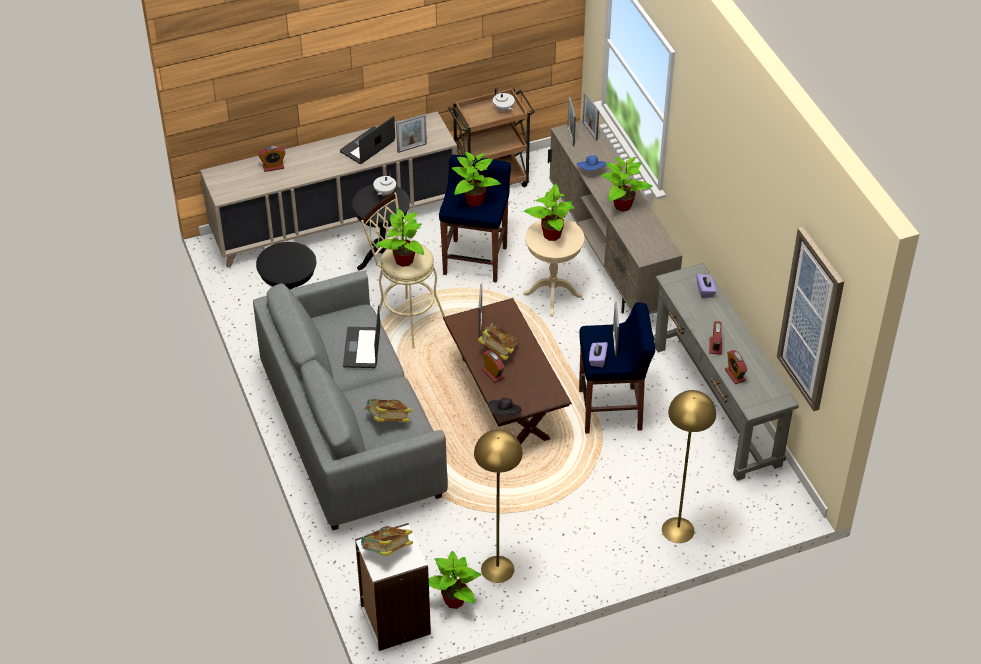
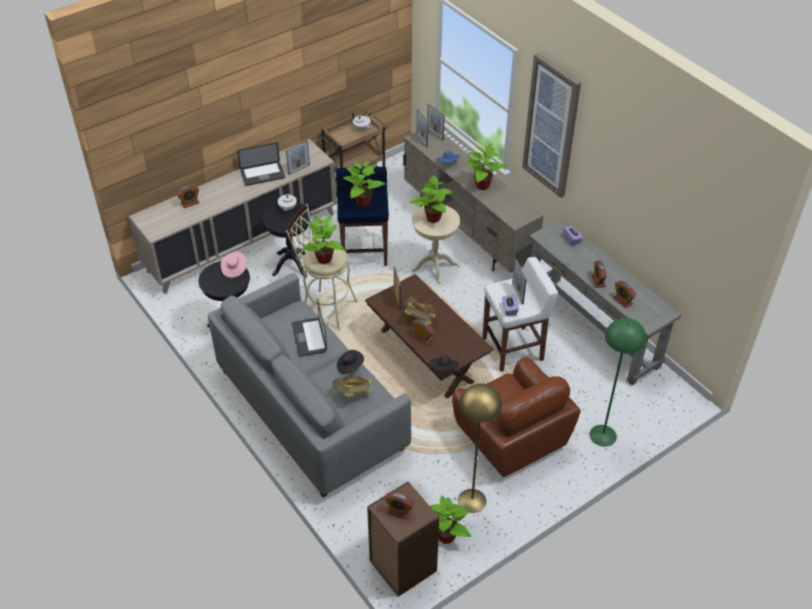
camera: 15 degrees left, 0 degrees up
laptop [340,116,395,164] -> laptop turned 135 degrees counterclockwise [237,142,285,186]
white bookcase [355,523,431,651] -> brown bookcase [367,481,440,597]
book [361,526,413,556] -> alarm clock [385,492,414,519]
blue stool [579,303,655,433] -> white stool [483,257,558,372]
yellow floor lamp [662,390,716,543] -> green floor lamp [589,318,646,447]
picture [777,227,844,411] -> picture moved to [522,53,581,198]
none -> pink hat [221,252,247,278]
none -> black hat [337,350,364,374]
none -> brown armchair [452,357,581,477]

